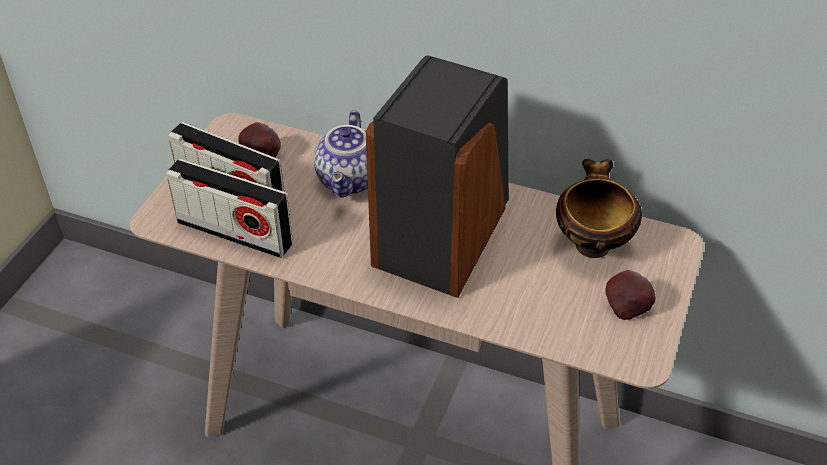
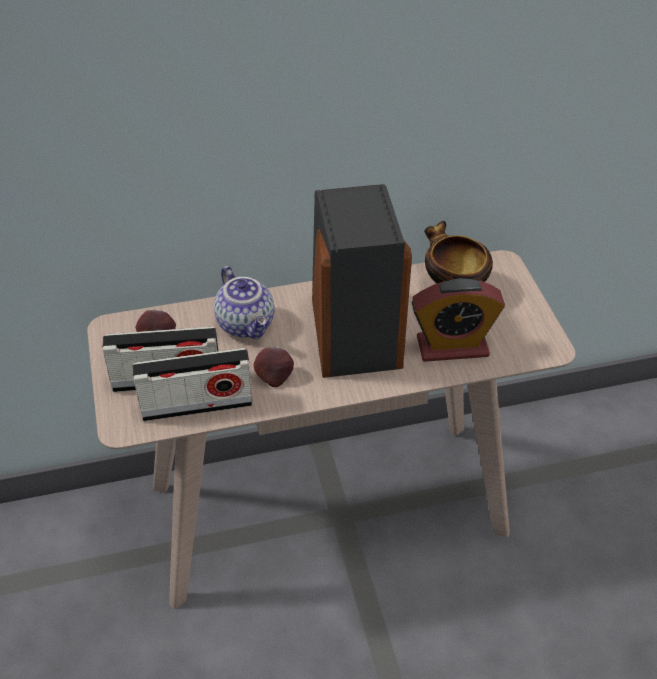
camera: 35 degrees left, 0 degrees up
apple [605,270,656,320] -> apple moved to [253,347,294,387]
none -> alarm clock [412,278,505,362]

